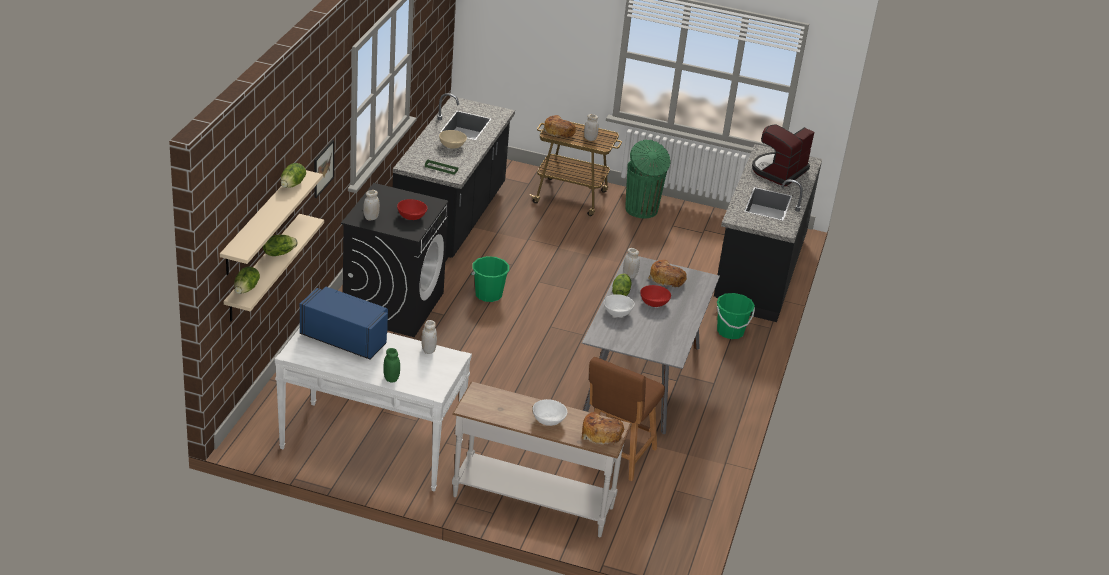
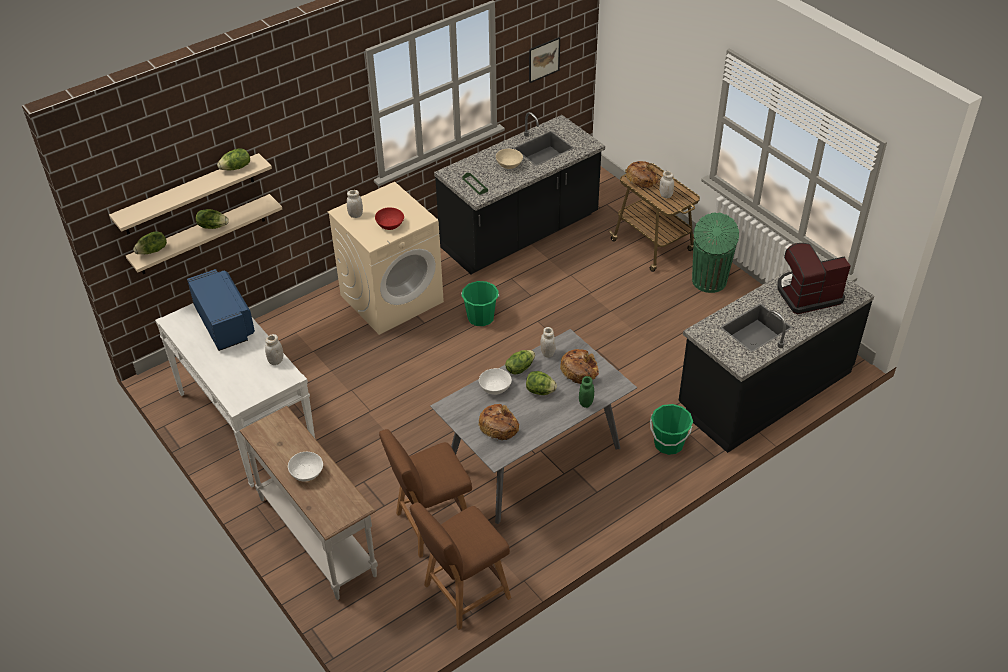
camera: 40 degrees right, 10 degrees up
picture [314,140,334,198] -> picture moved to [529,37,560,83]
black washing machine [341,183,449,337] -> beige washing machine [327,182,444,335]
green jar [383,348,400,382] -> green jar moved to [579,376,594,408]
bread [582,412,625,445] -> bread moved to [478,404,519,441]
red bowl [640,285,671,307] -> lettuce [526,371,557,395]
none -> brown stool [410,502,511,630]

